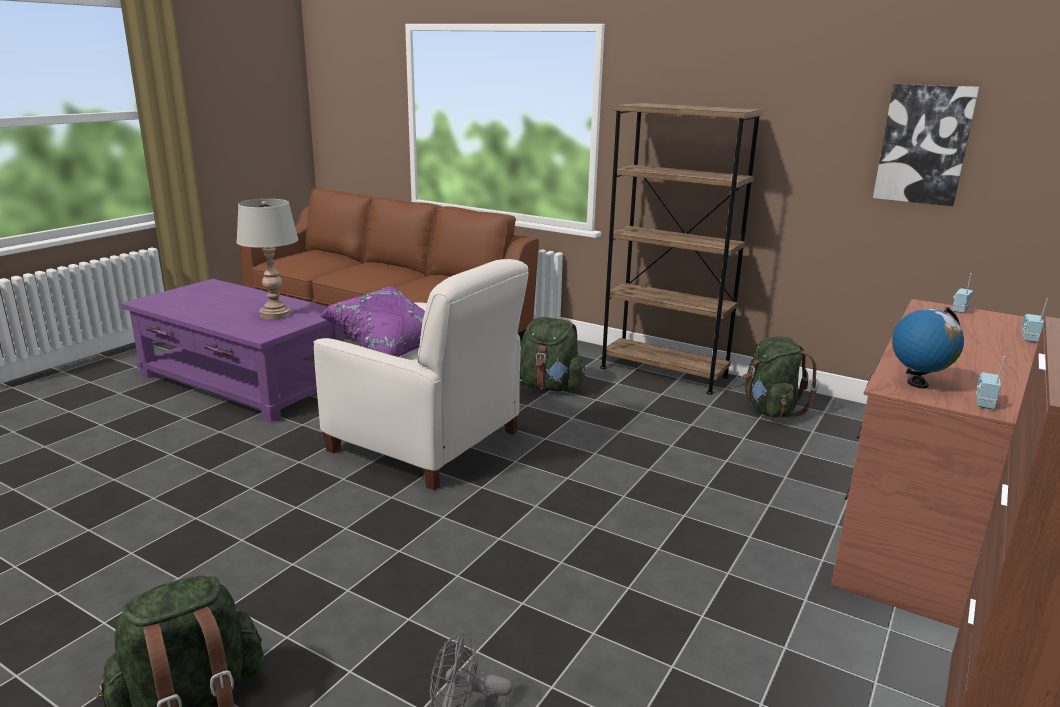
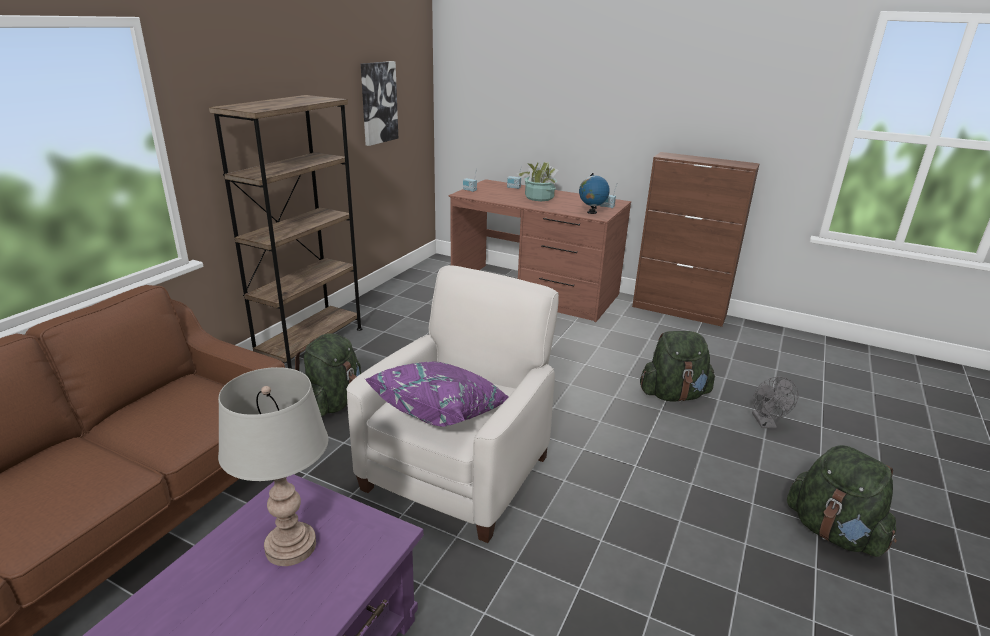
camera: 95 degrees left, 5 degrees up
green backpack [743,336,818,418] -> green backpack moved to [640,331,715,402]
none -> potted plant [517,162,558,201]

